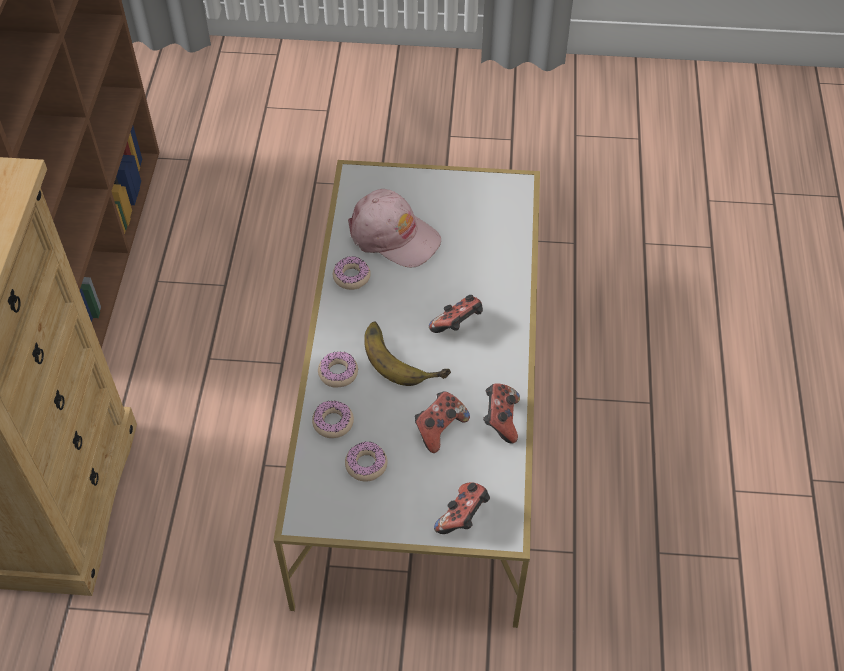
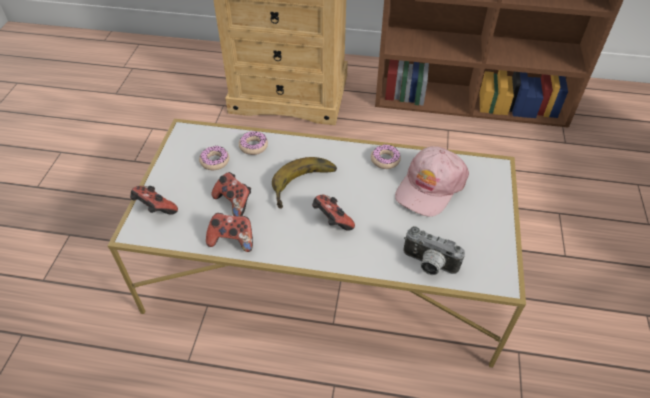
camera: 95 degrees right, 5 degrees down
donut [318,351,358,388] -> none
none -> camera [403,226,465,275]

